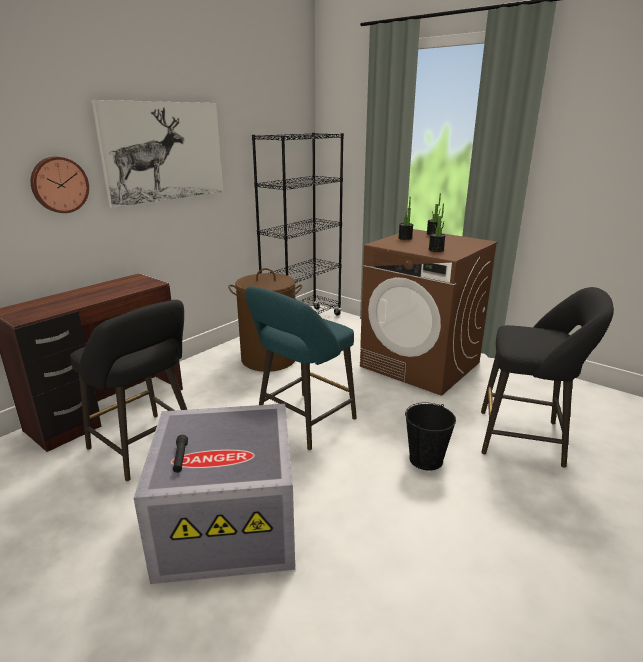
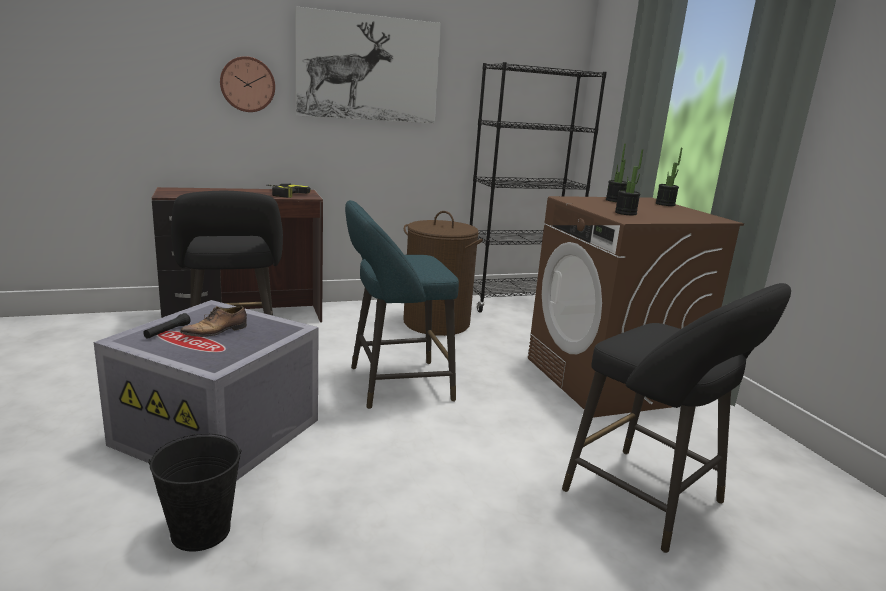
camera: 30 degrees right, 5 degrees down
black bucket [405,402,456,471] -> black bucket moved to [148,434,242,552]
none -> shoe [180,306,247,337]
none -> power drill [266,184,310,198]

